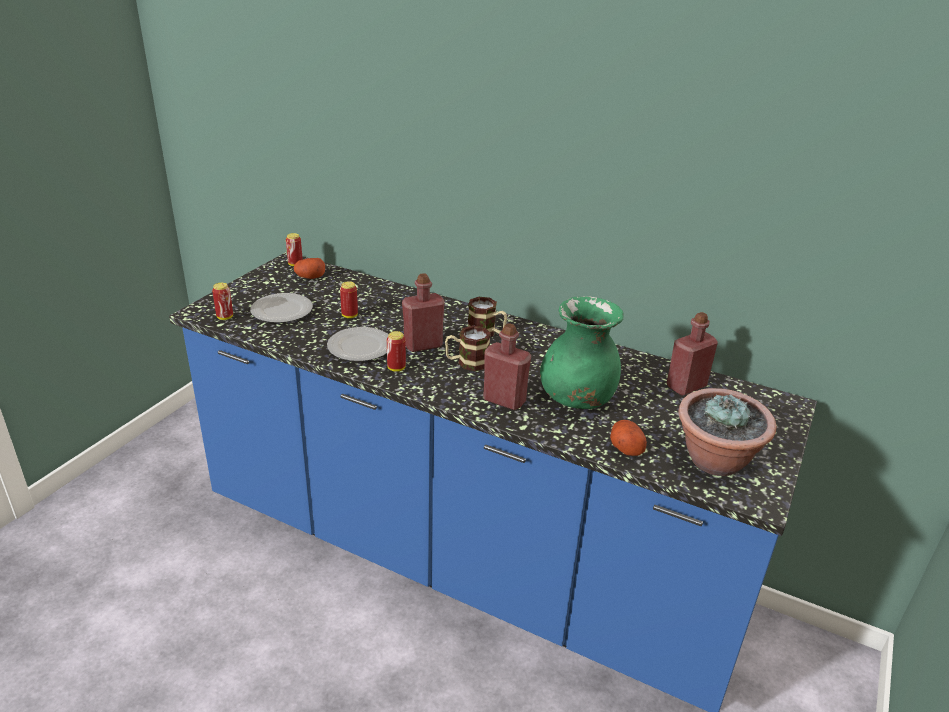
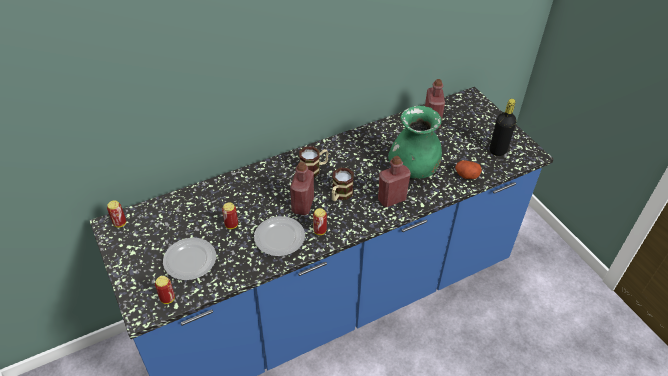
camera: 55 degrees left, 15 degrees up
potato [294,258,325,279] -> none
potted plant [679,388,777,476] -> black bottle [490,99,516,156]

